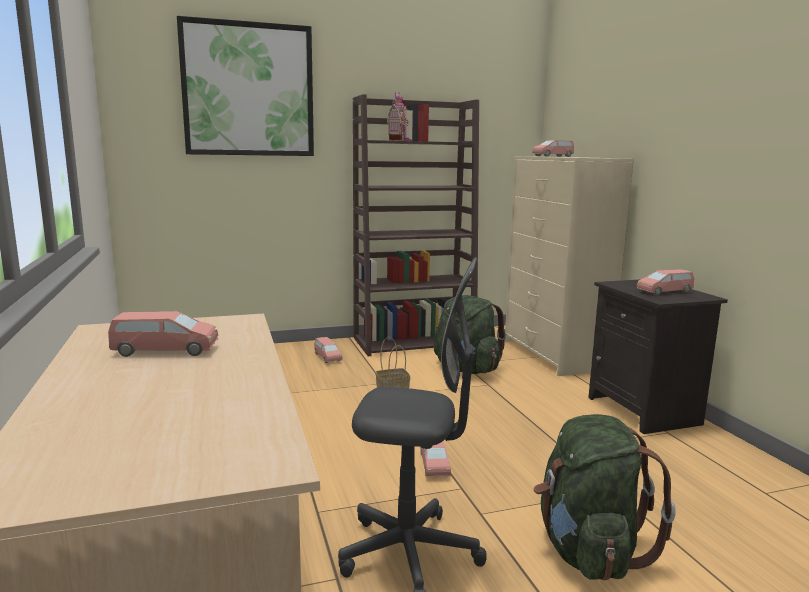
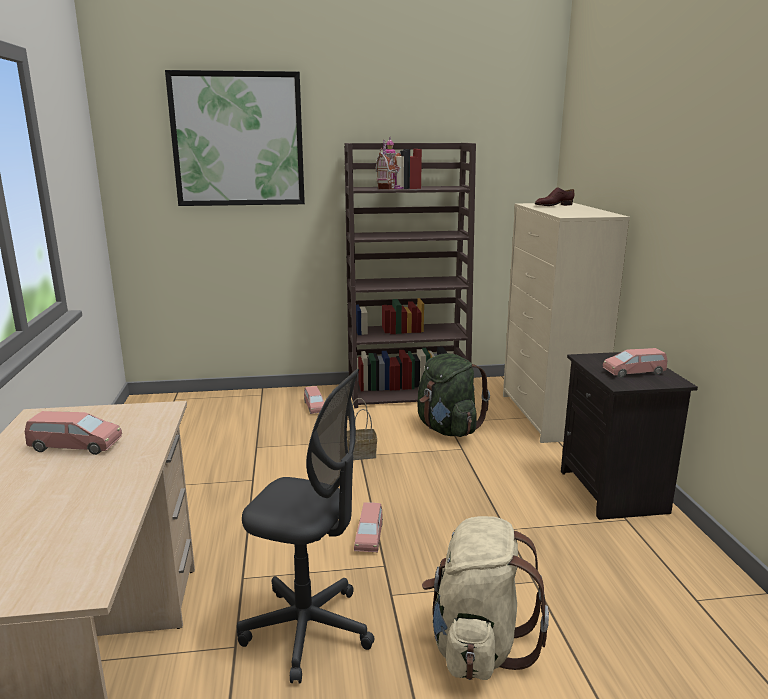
camera: 10 degrees right, 5 degrees up
pink toy car [532,140,574,157] -> brown shoe [535,188,574,206]
green backpack [534,414,676,581] -> beige backpack [422,516,549,680]

